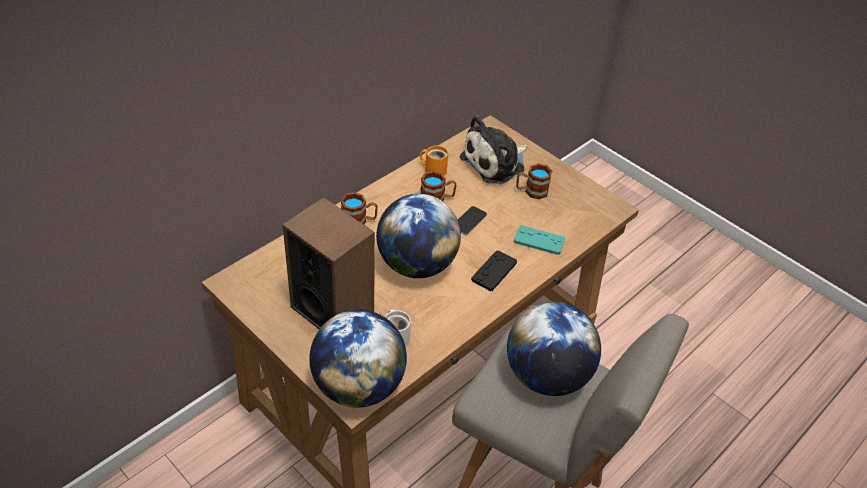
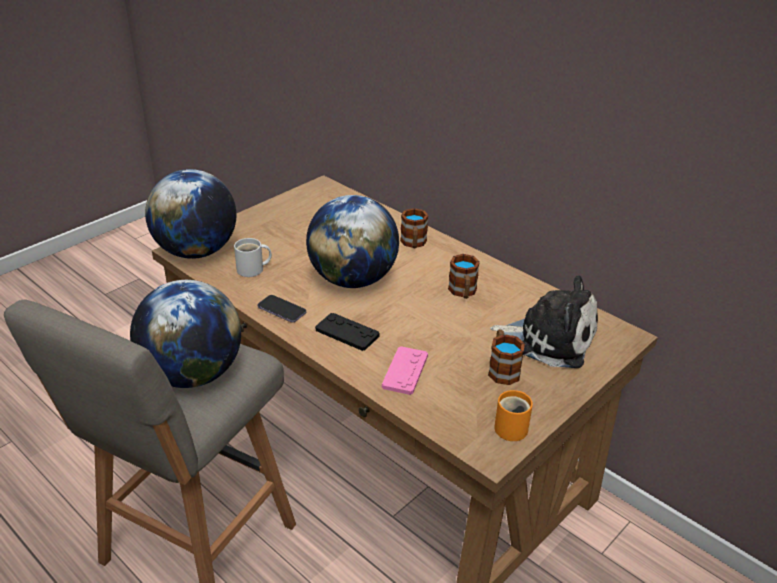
camera: 90 degrees right, 10 degrees down
speaker [282,197,375,329] -> none
orange mug [420,145,448,176] -> orange mug moved to [494,390,533,441]
phone [458,206,487,235] -> phone moved to [258,295,306,323]
plush toy [460,116,527,184] -> plush toy turned 150 degrees clockwise [490,275,598,368]
turquoise game controller [514,225,565,255] -> pink game controller [382,346,428,395]

